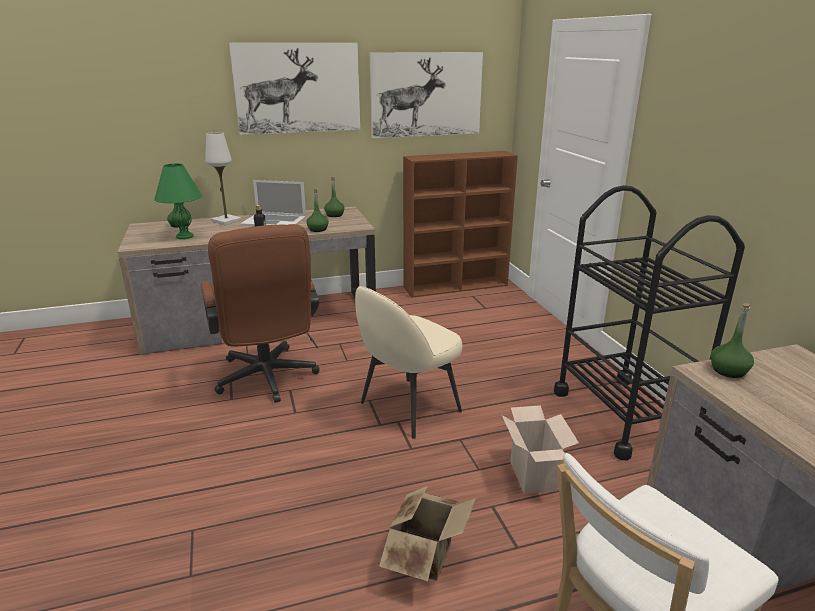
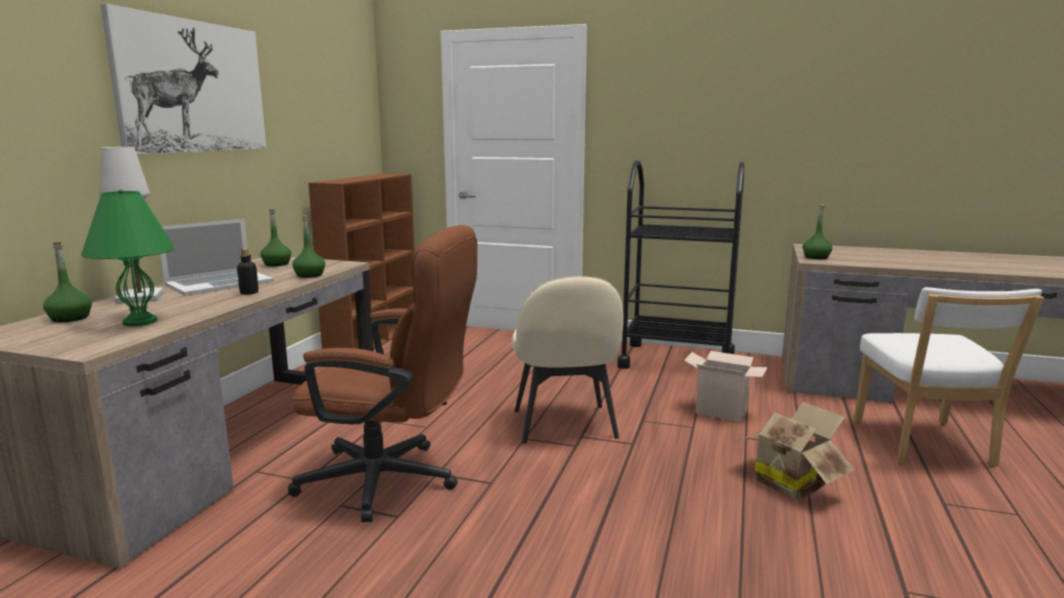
camera: 55 degrees left, 10 degrees down
picture [370,52,483,138] -> none

